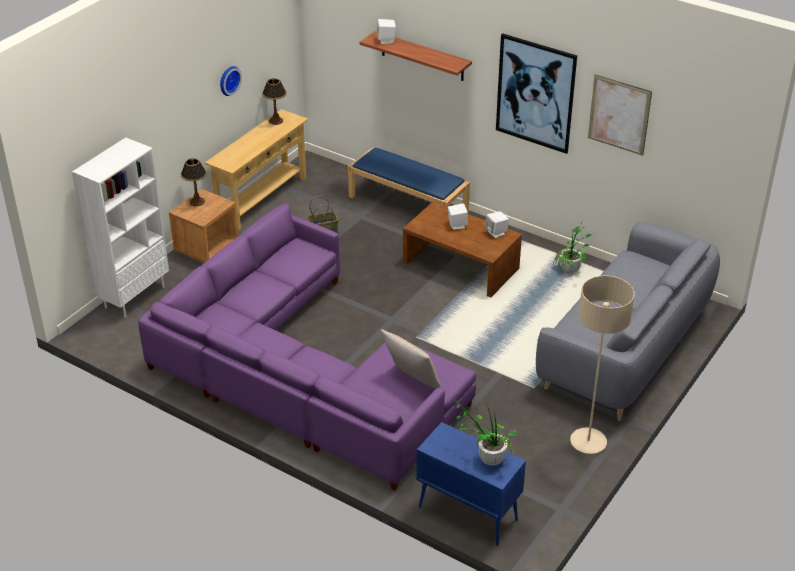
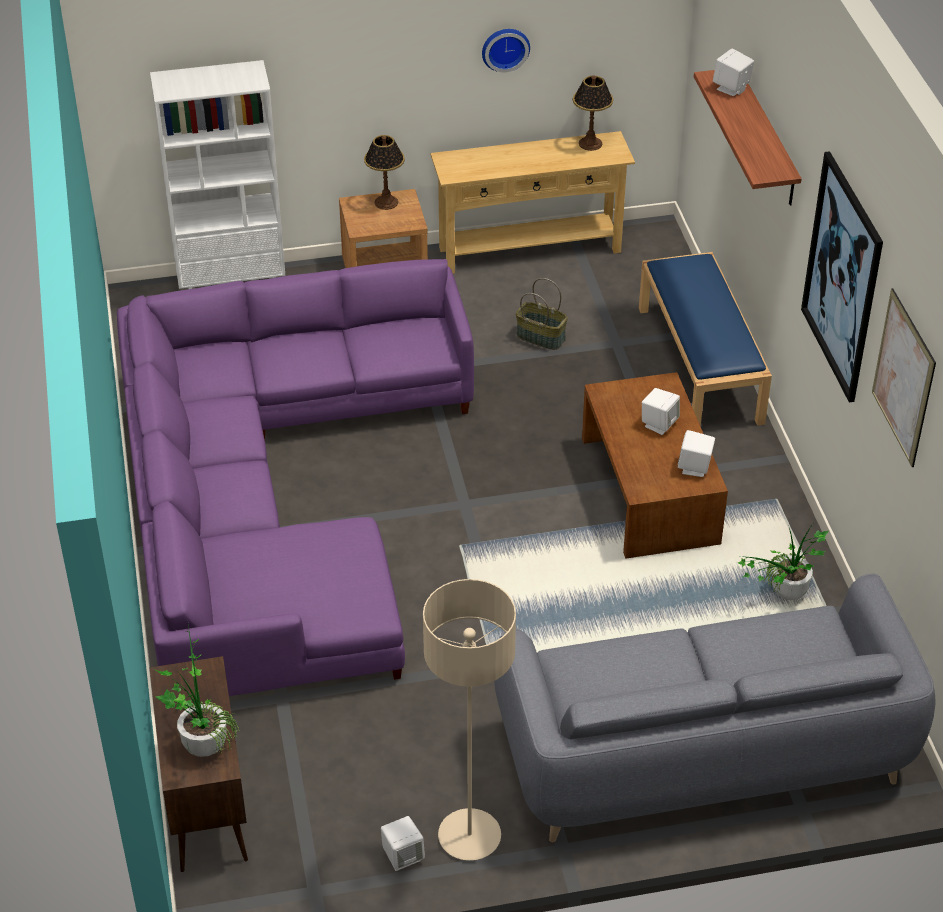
camera: 45 degrees right, 5 degrees up
beige pillow [381,329,442,388] -> none
blue cabinet [416,422,526,546] -> brown cabinet [149,656,248,872]
none -> white speaker [381,816,425,871]

